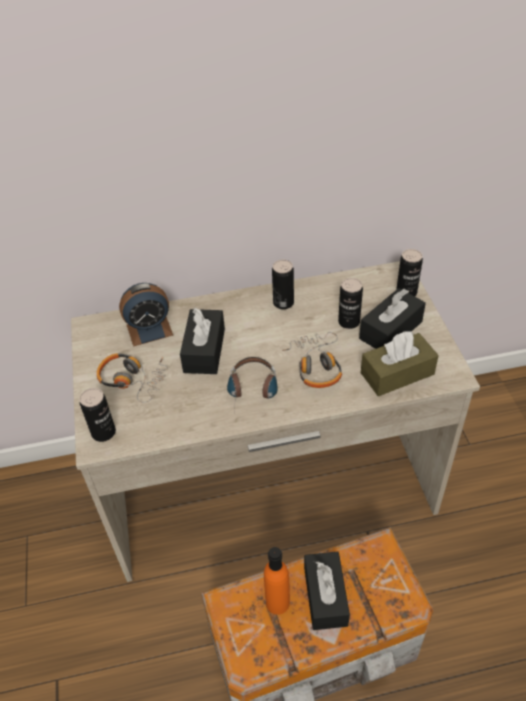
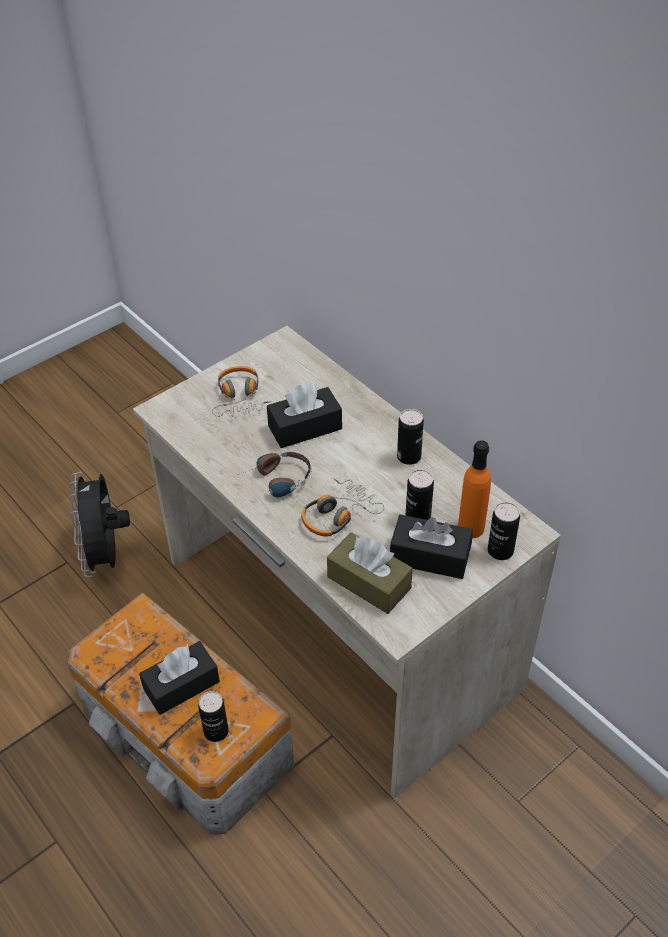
camera: 60 degrees right, 0 degrees up
can [79,388,116,442] -> can moved to [198,691,229,742]
alarm clock [119,283,173,347] -> none
orange bottle [264,547,290,615] -> orange bottle moved to [458,440,491,538]
none -> black fan [69,472,130,577]

